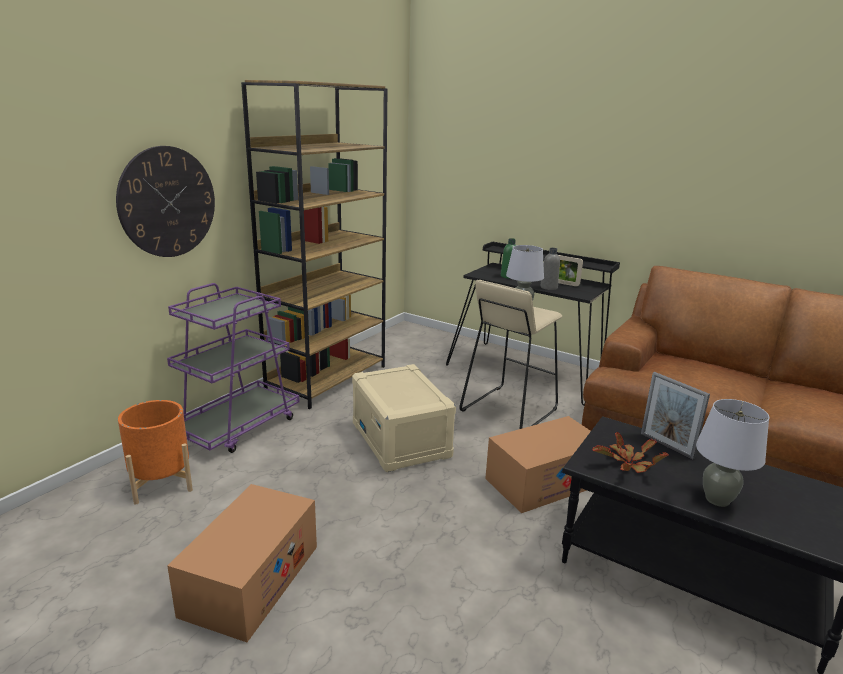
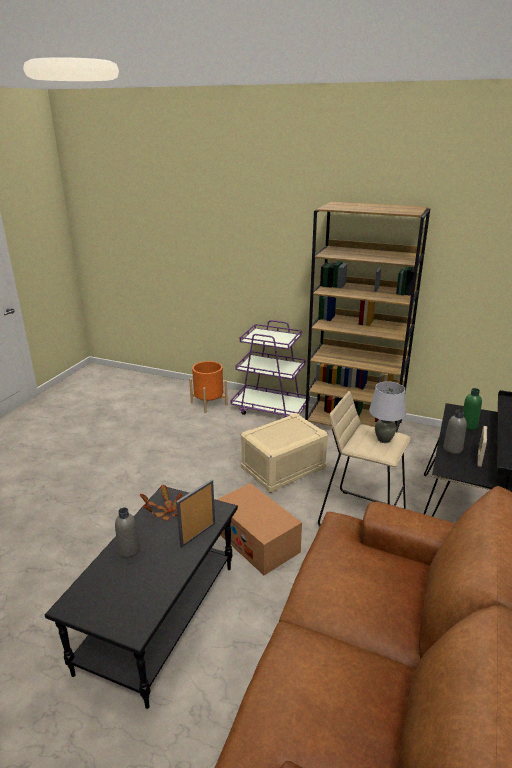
camera: 80 degrees right, 5 degrees up
wall clock [116,146,215,257] -> none
cardboard box [167,484,317,642] -> none
grey table lamp [696,399,769,507] -> grey bottle [115,508,140,558]

